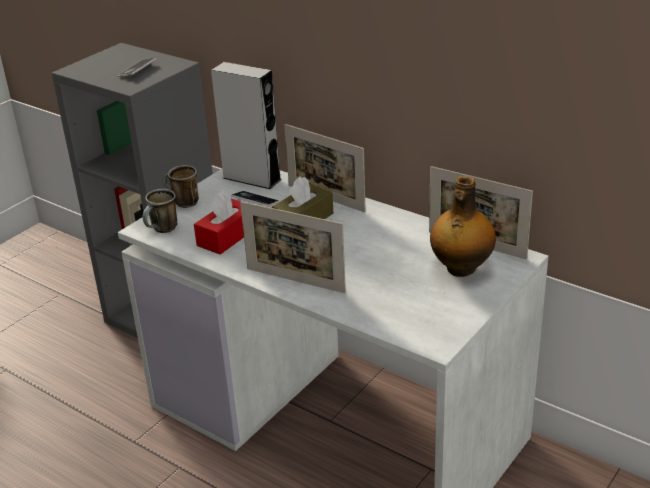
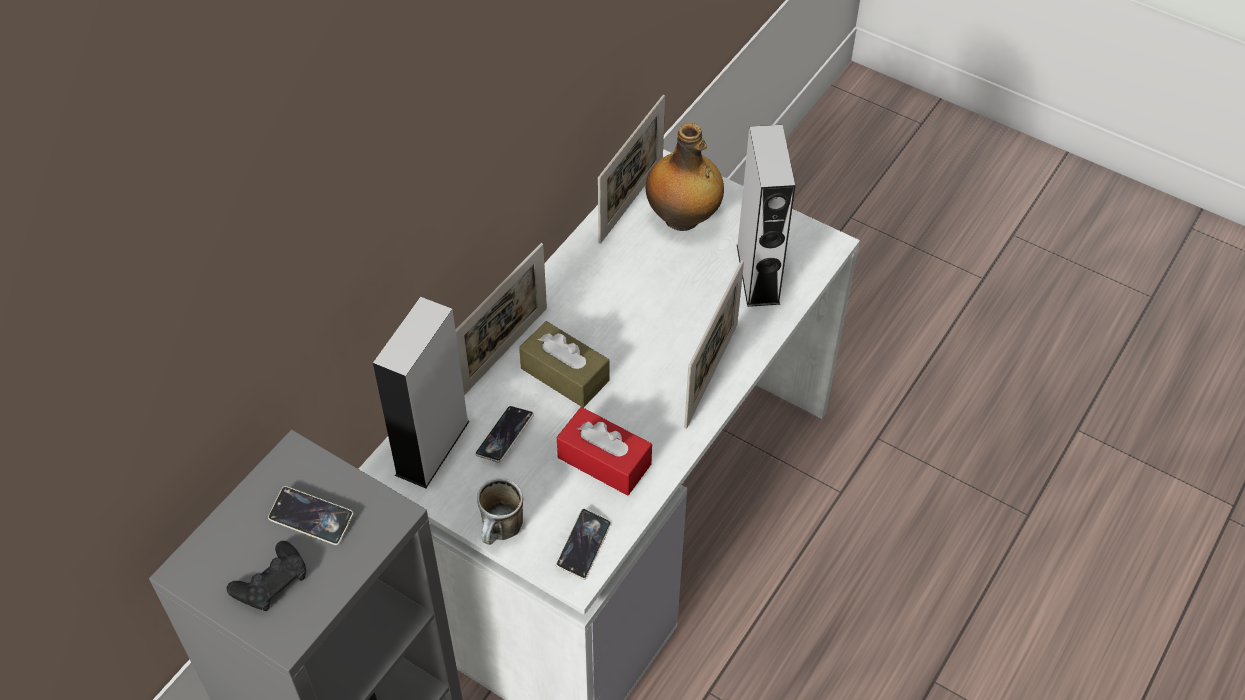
camera: 95 degrees left, 20 degrees up
mug [143,189,177,233] -> phone [556,509,611,580]
none -> black game controller [227,541,306,611]
none -> grey speaker [737,125,795,307]

